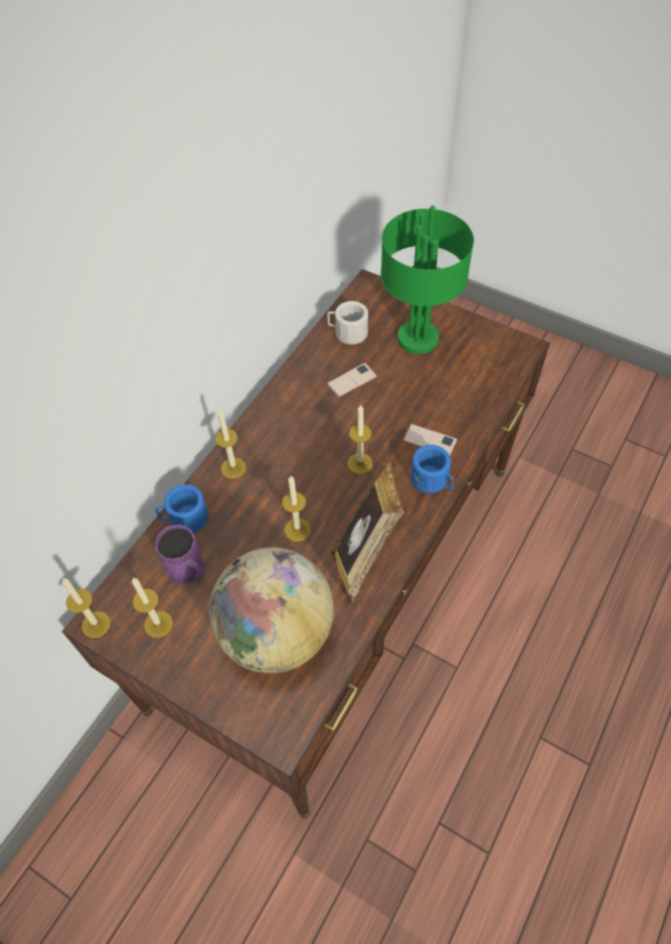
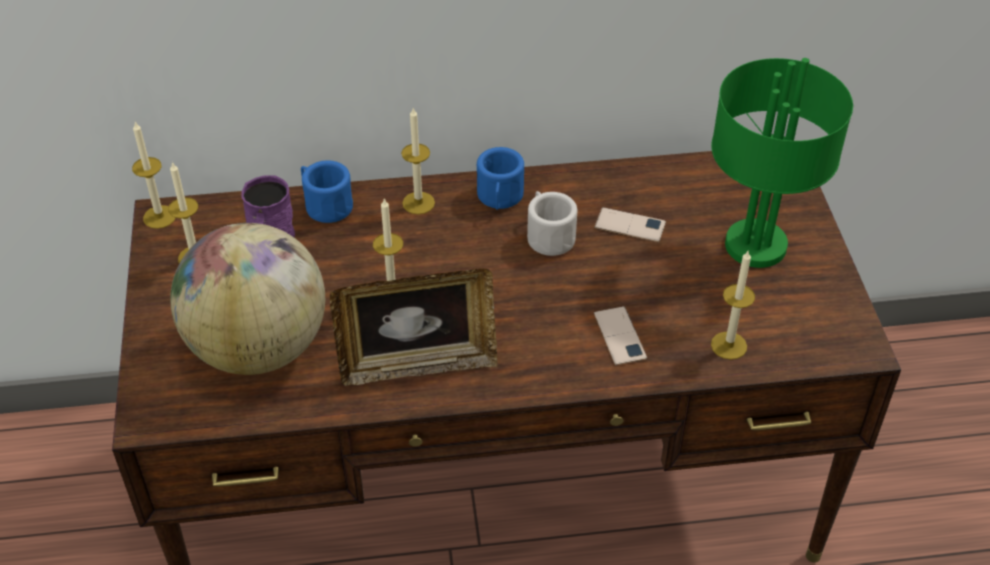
camera: 50 degrees right, 10 degrees down
white mug [327,301,368,345] -> white mug moved to [527,191,577,256]
candle [348,405,373,474] -> candle moved to [711,251,755,360]
blue mug [411,445,454,493] -> blue mug moved to [477,147,524,210]

